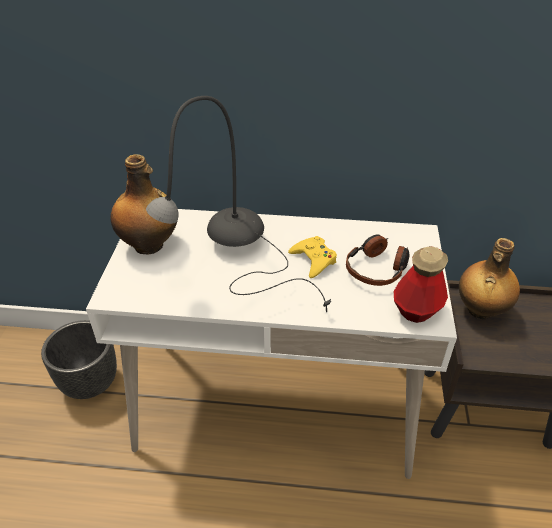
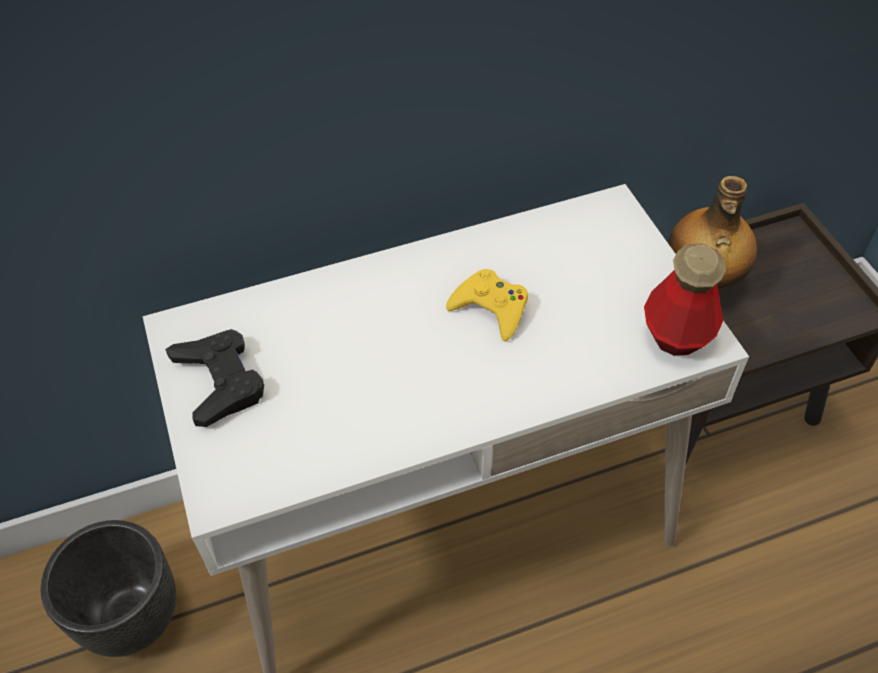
camera: 25 degrees left, 10 degrees up
bottle [110,154,177,254] -> black game controller [165,329,264,427]
grey table lamp [146,96,331,312] -> none
headphones [346,234,410,286] -> none

